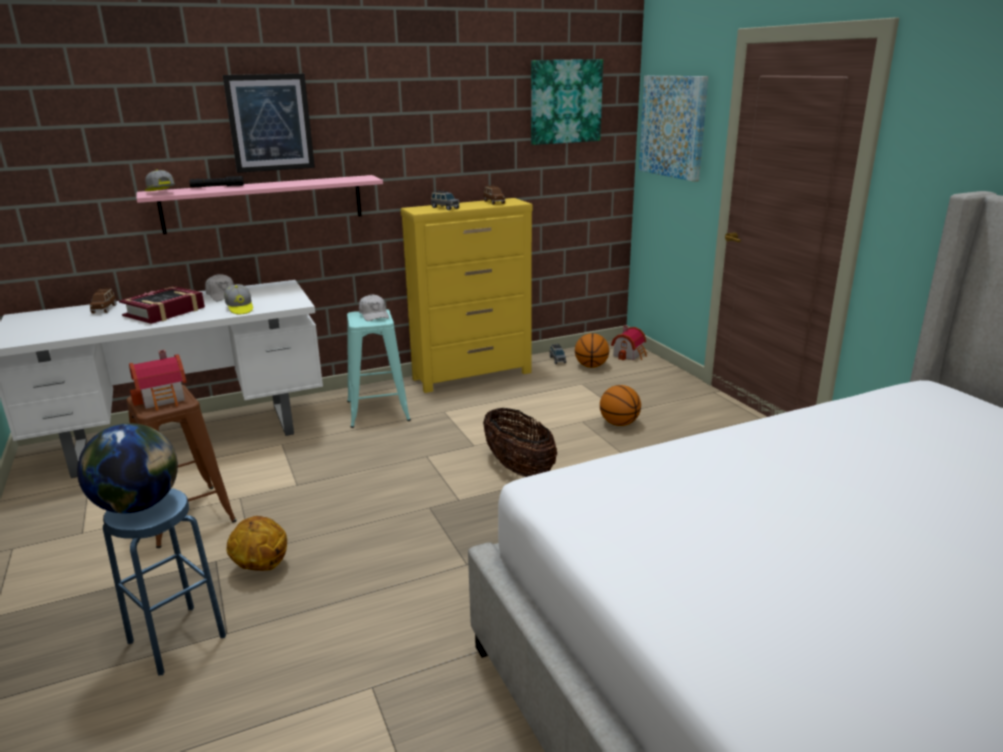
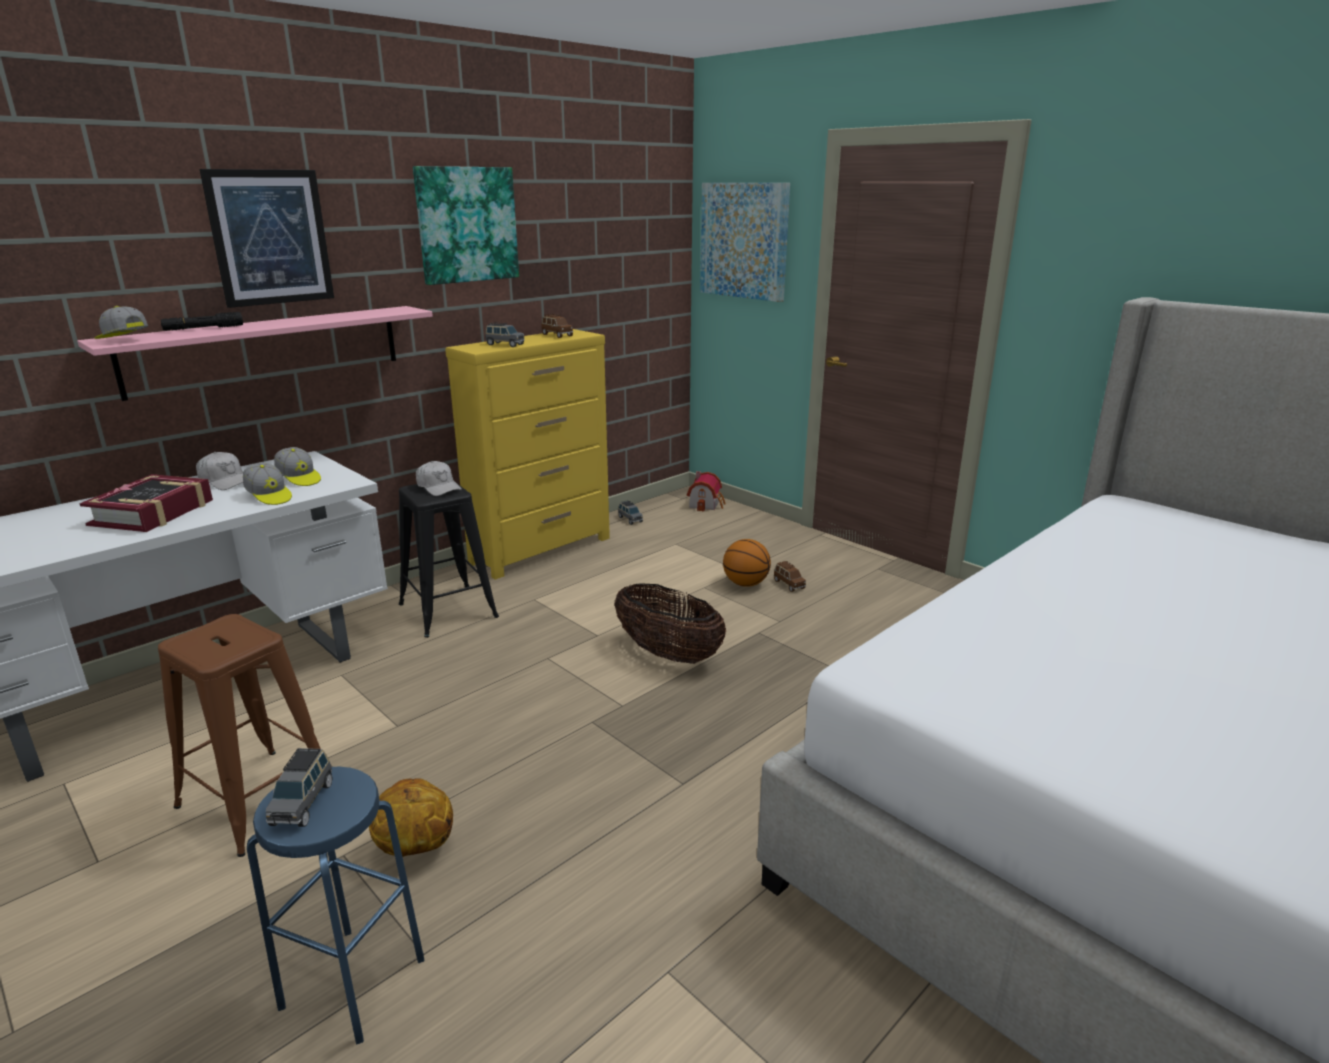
camera: 20 degrees left, 0 degrees up
globe [77,423,178,513] -> grey toy car [266,748,332,827]
brown toy car [90,288,116,314] -> brown toy car moved to [774,561,806,592]
toy house [129,350,187,411] -> none
turquoise stool [347,309,411,428] -> black stool [399,484,499,638]
picture [531,59,603,145] -> picture moved to [413,166,519,285]
basketball [575,333,609,368] -> none
none -> cap [274,447,321,486]

